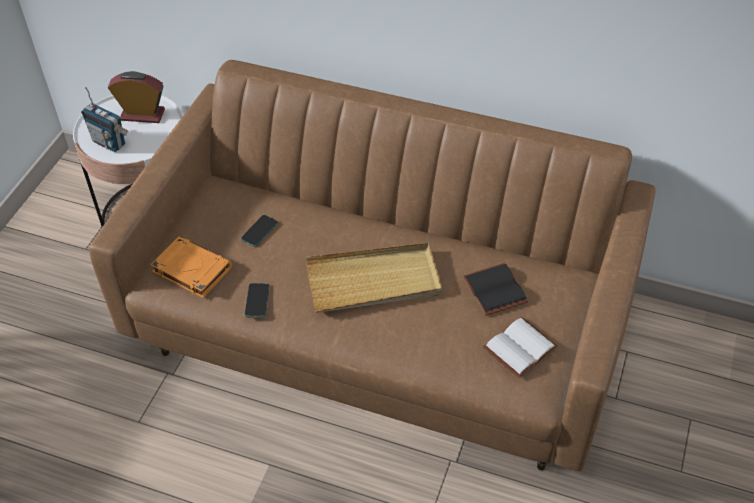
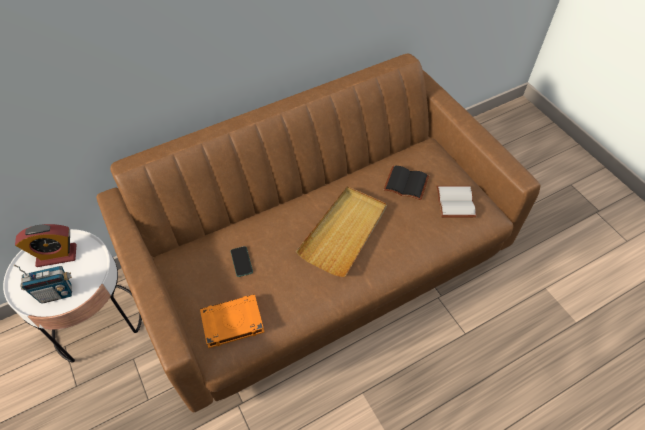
camera: 50 degrees left, 5 degrees up
alarm clock [108,71,165,123] -> alarm clock turned 150 degrees counterclockwise [15,224,77,267]
phone [244,283,270,318] -> none

